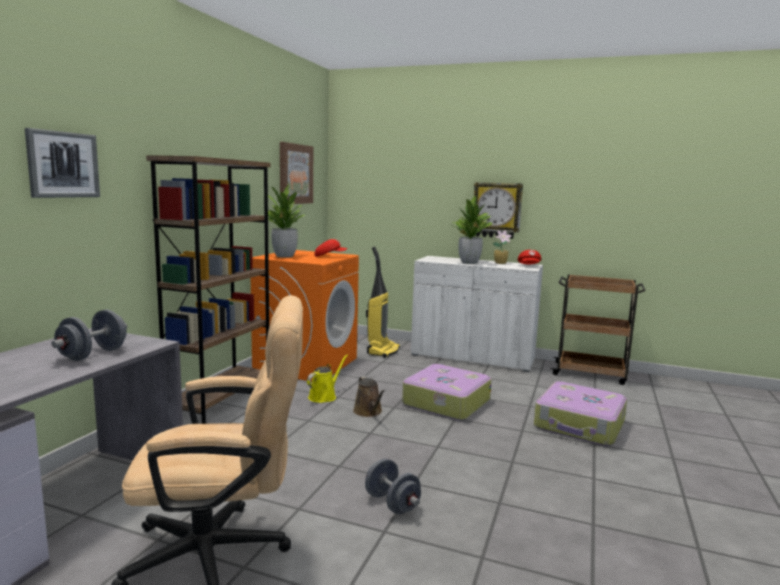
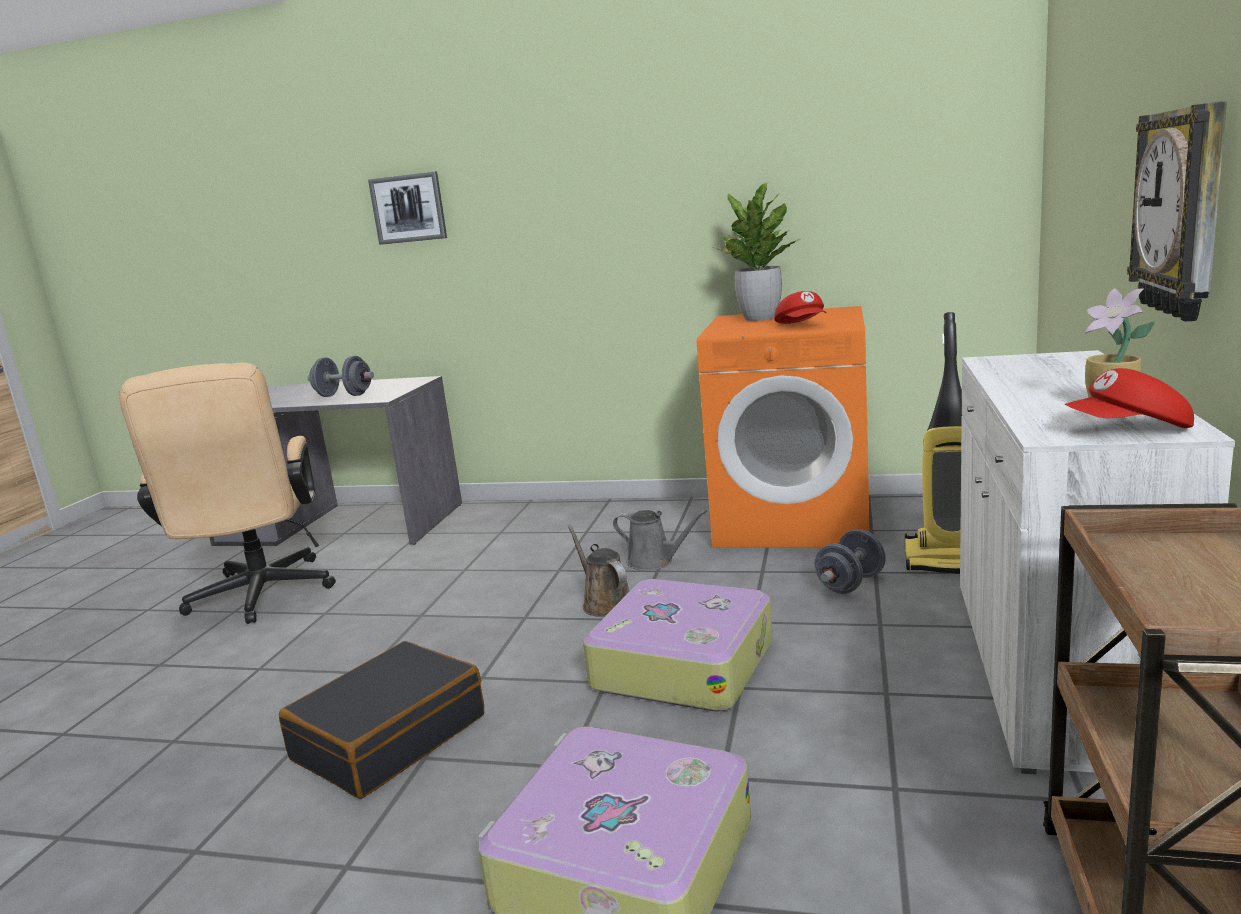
camera: 85 degrees right, 5 degrees up
brown bookcase [146,155,271,424] -> none
picture [280,142,313,204] -> none
yellow watering can [307,355,348,403] -> grey watering can [613,510,707,571]
brown watering can [353,376,385,417] -> brown watering can turned 90 degrees clockwise [567,525,630,617]
grey dumbbell [365,458,421,514] -> grey dumbbell moved to [815,529,886,594]
potted plant [452,196,492,264] -> none
none -> black suitcase [279,641,484,799]

